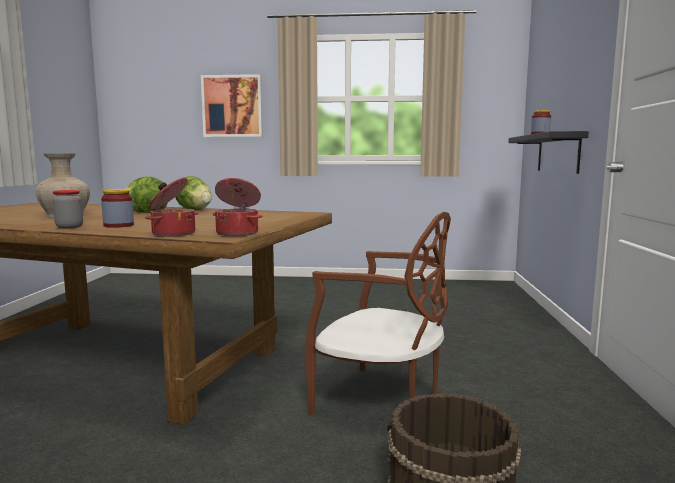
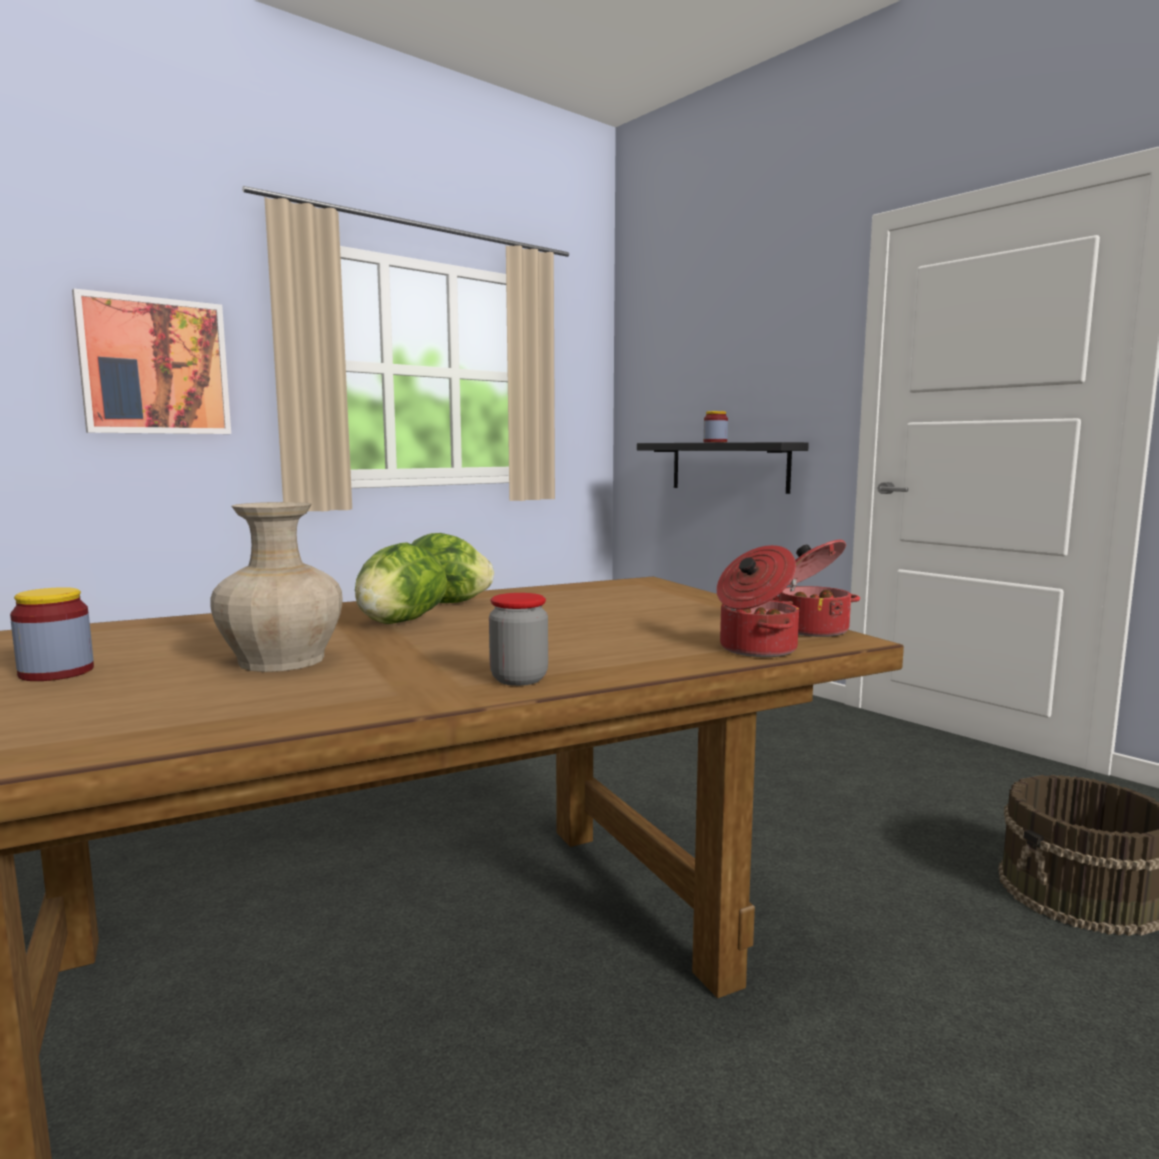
camera: 45 degrees left, 0 degrees up
jar [101,189,134,228] -> jar moved to [10,587,94,681]
brown chair [305,212,451,415] -> none

